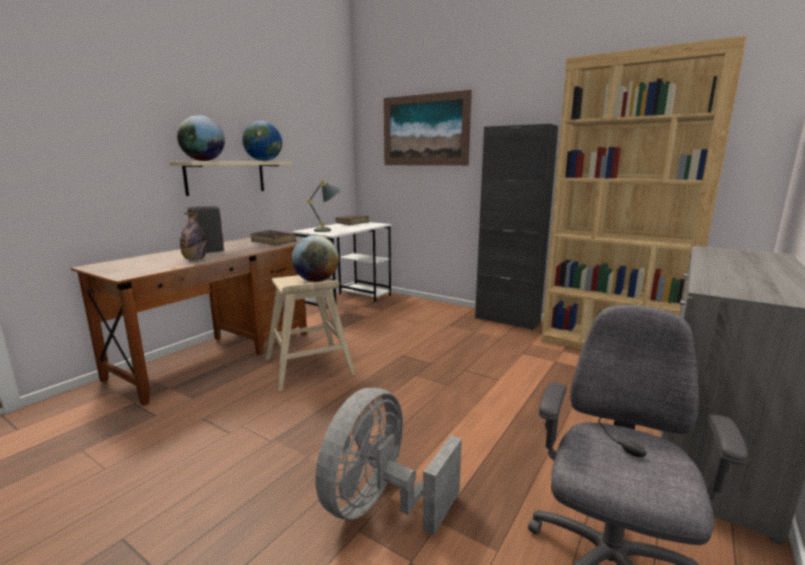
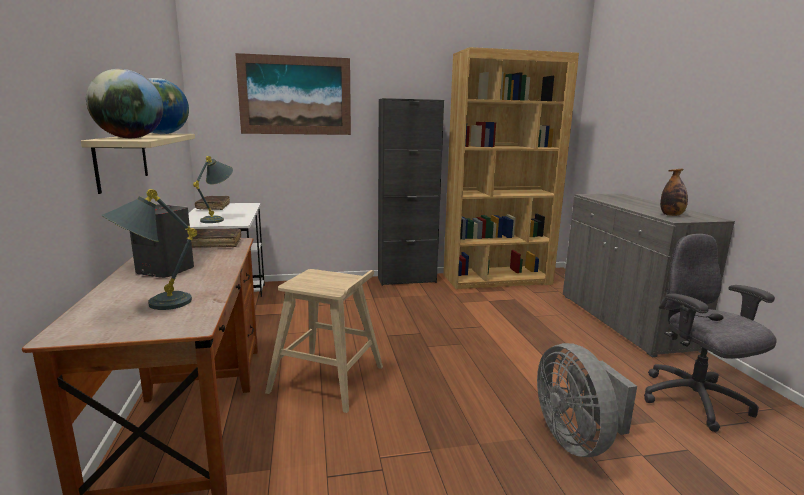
camera: 45 degrees left, 0 degrees up
bottle [180,212,207,260] -> bottle moved to [660,169,688,216]
globe [292,235,339,282] -> none
none -> grey table lamp [101,189,197,310]

